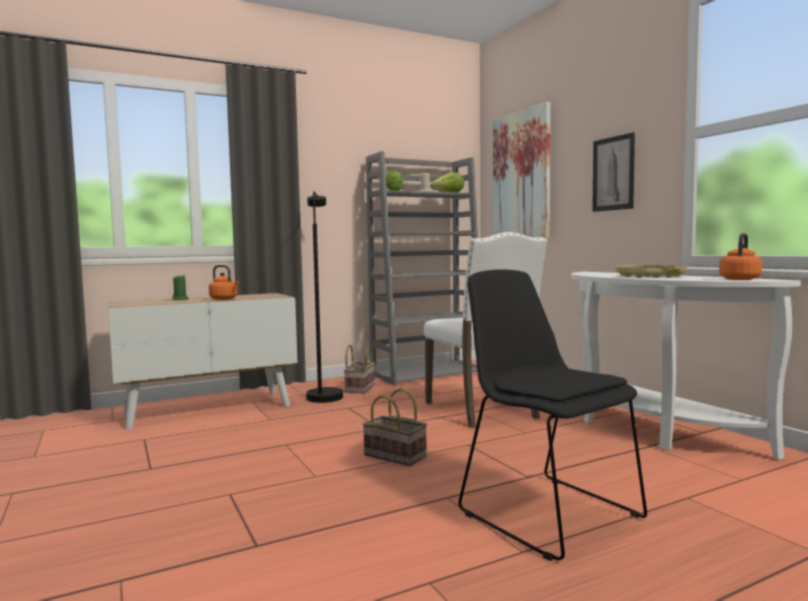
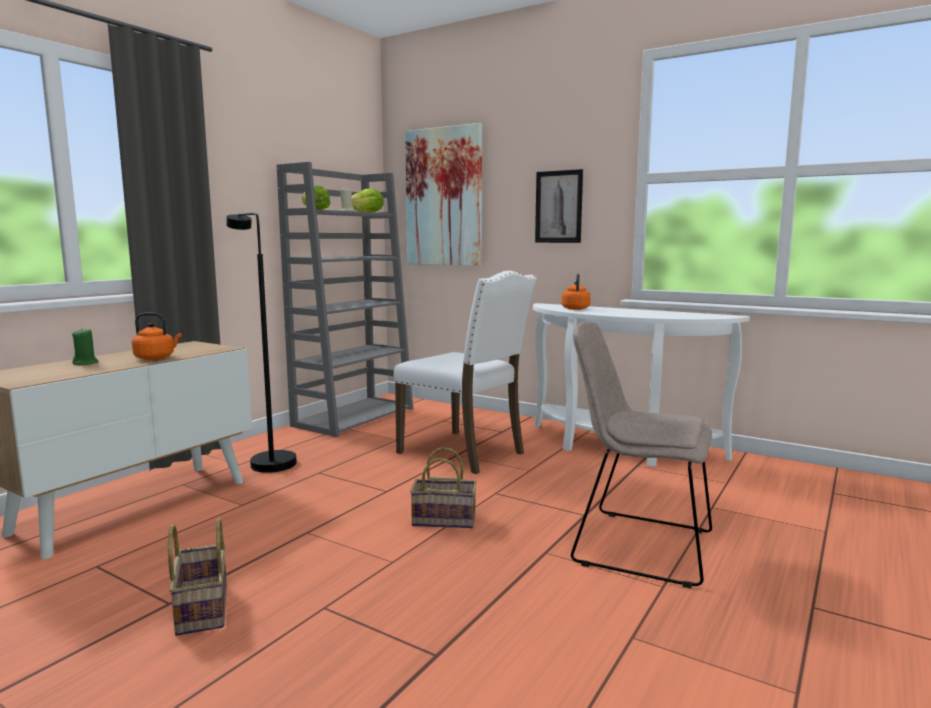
camera: 30 degrees left, 5 degrees up
basket [344,345,375,393] -> basket moved to [168,518,227,636]
black chair [458,269,647,561] -> beige chair [571,322,712,588]
yellow tray [616,265,687,278] -> none
orange kettle [719,233,762,280] -> orange kettle moved to [561,273,591,310]

